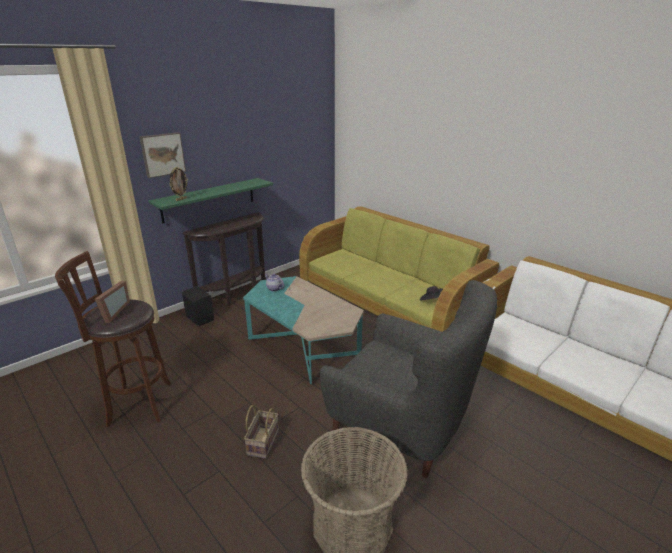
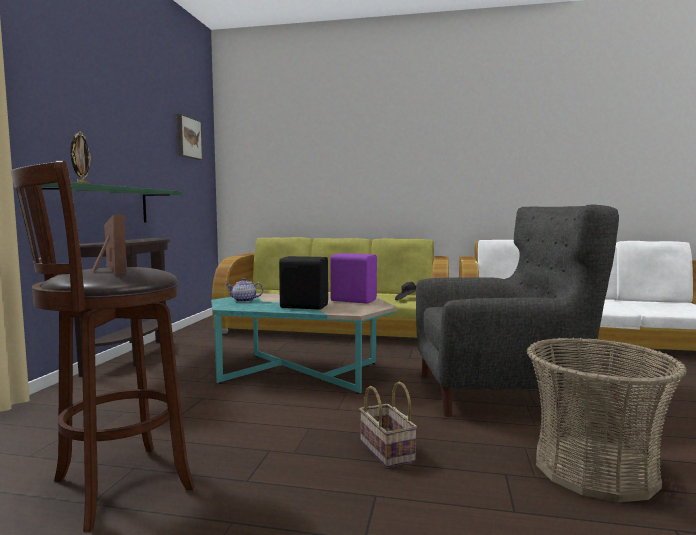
camera: 35 degrees left, 20 degrees down
picture [140,132,186,178] -> picture moved to [177,114,203,160]
black speaker [182,286,214,326] -> black speaker moved to [279,256,328,310]
none -> purple speaker [330,253,377,304]

